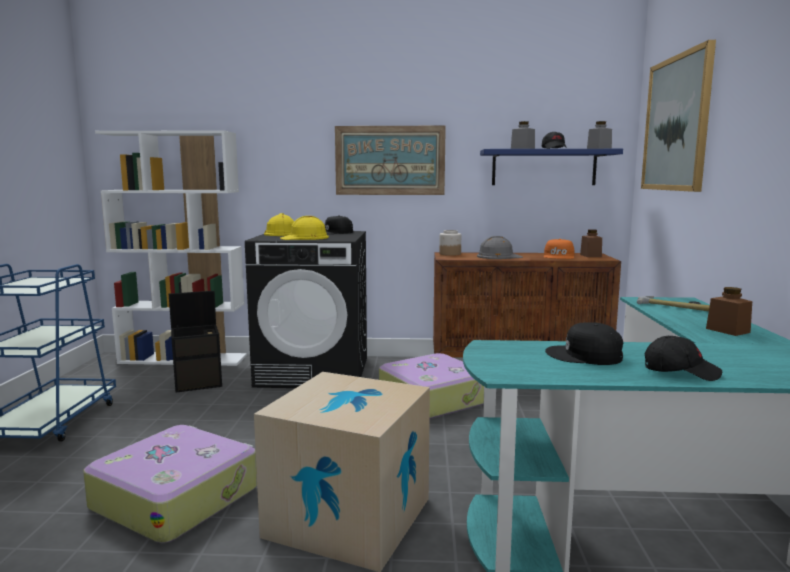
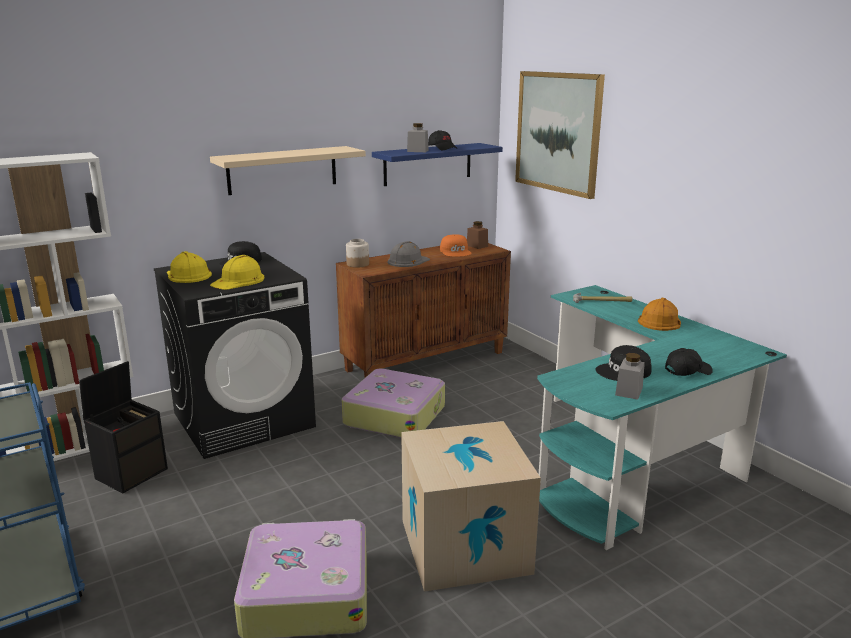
camera: 35 degrees left, 10 degrees up
picture [335,126,446,195] -> beige shelf [210,146,366,195]
grey jar [587,121,612,149] -> grey jar moved to [615,353,645,400]
brown jar [706,287,752,336] -> orange hard hat [638,298,681,331]

